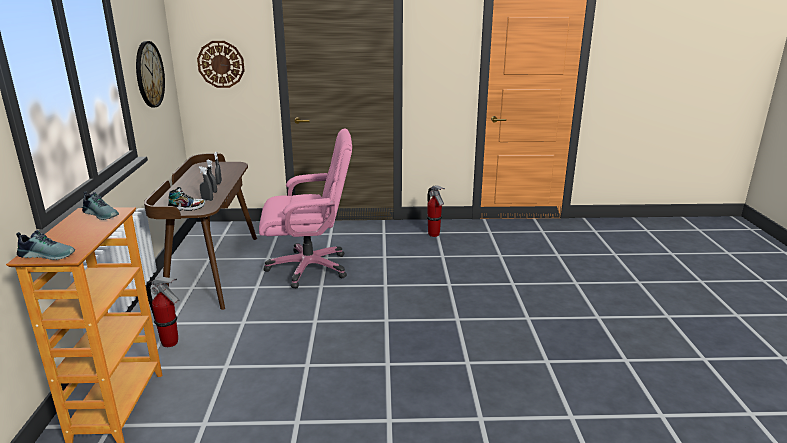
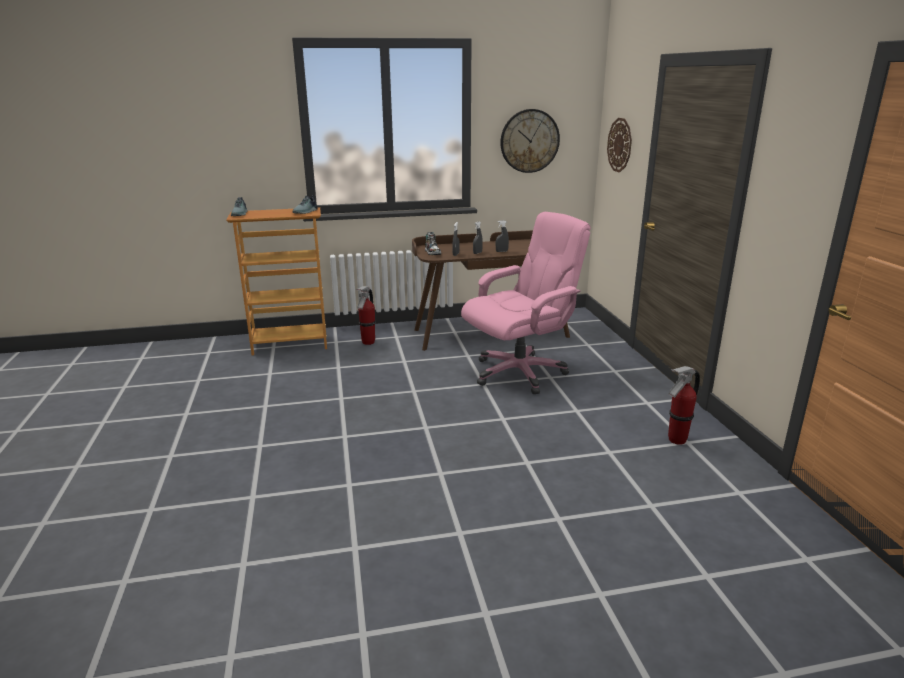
camera: 80 degrees right, 0 degrees up
pink office chair [259,128,352,288] -> pink office chair turned 105 degrees counterclockwise [461,212,591,394]

